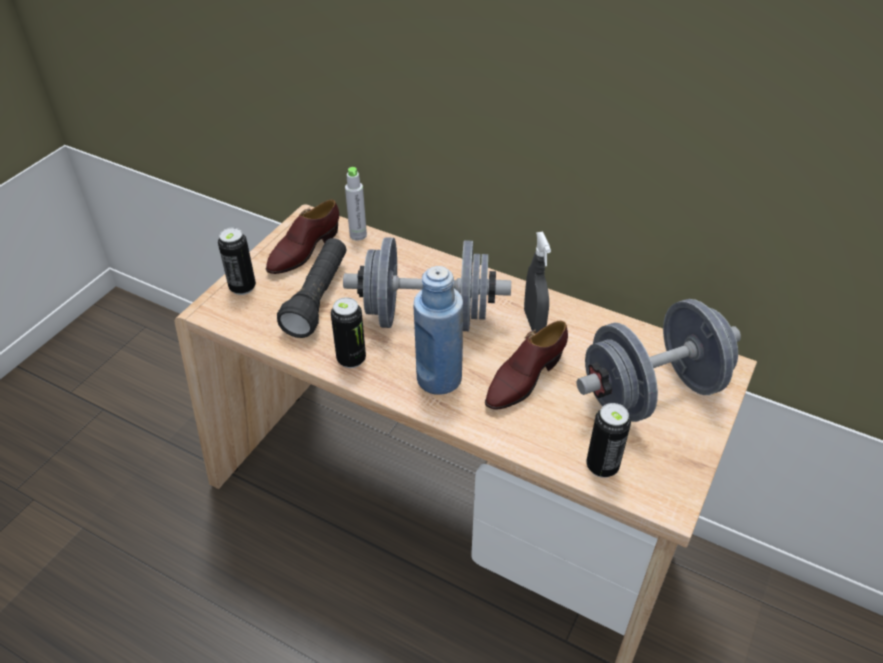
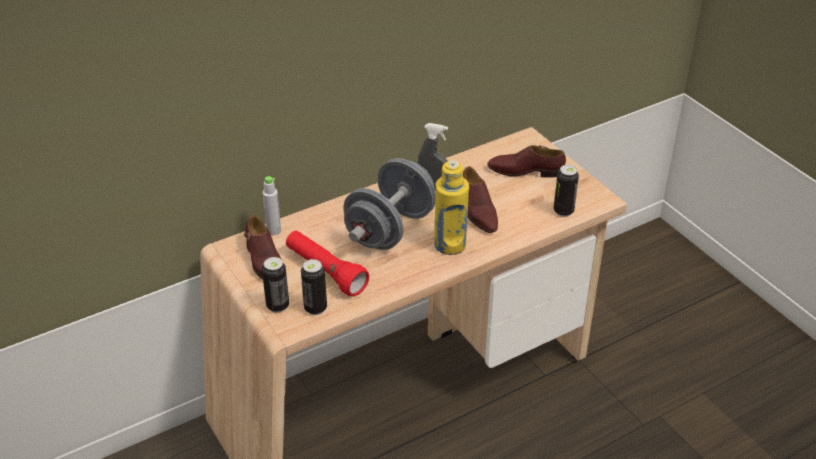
camera: 60 degrees left, 5 degrees down
black flashlight [277,238,346,338] -> red flashlight [286,231,369,296]
can [331,297,366,368] -> can moved to [301,259,327,315]
blue bottle [414,266,463,395] -> yellow bottle [434,160,469,255]
grey dumbbell [577,299,741,422] -> brown shoe [487,145,566,178]

